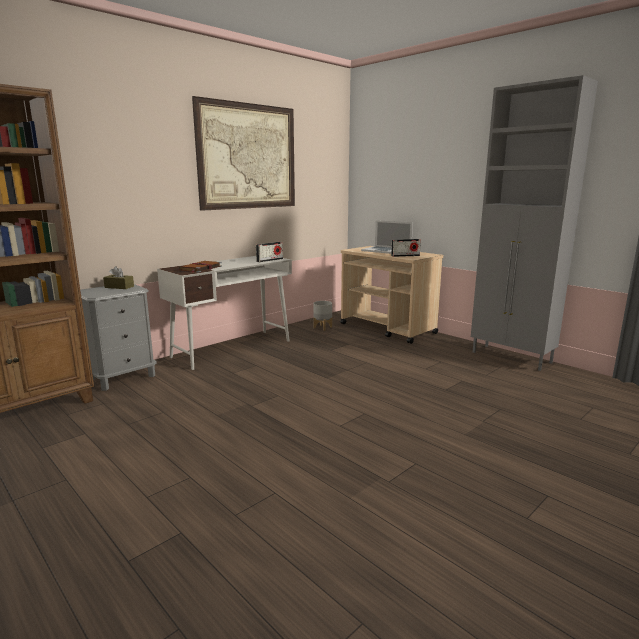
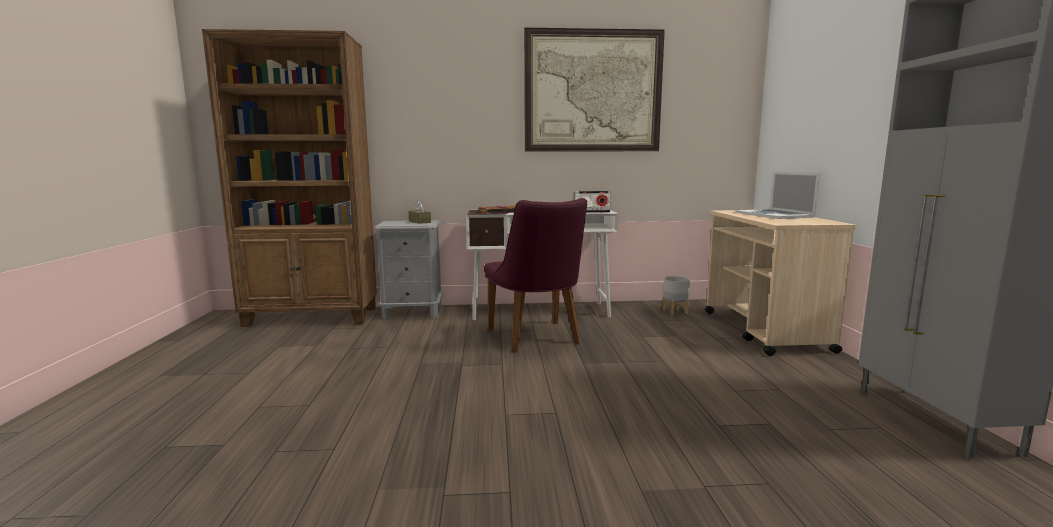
camera: 40 degrees right, 5 degrees down
radio [391,239,421,257] -> none
none -> purple chair [484,198,587,353]

